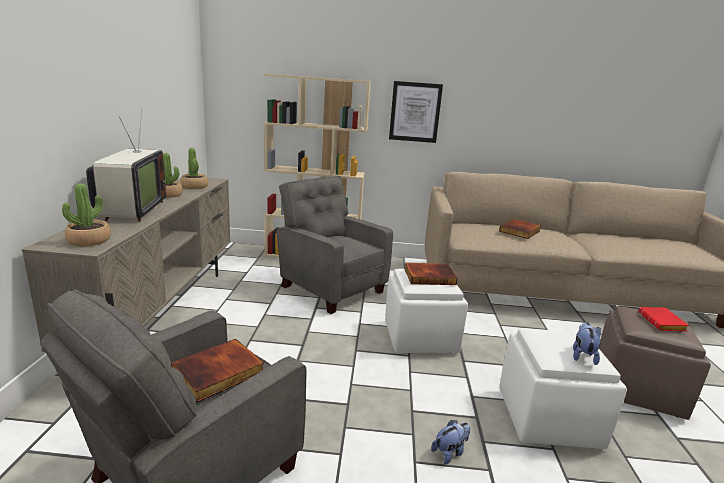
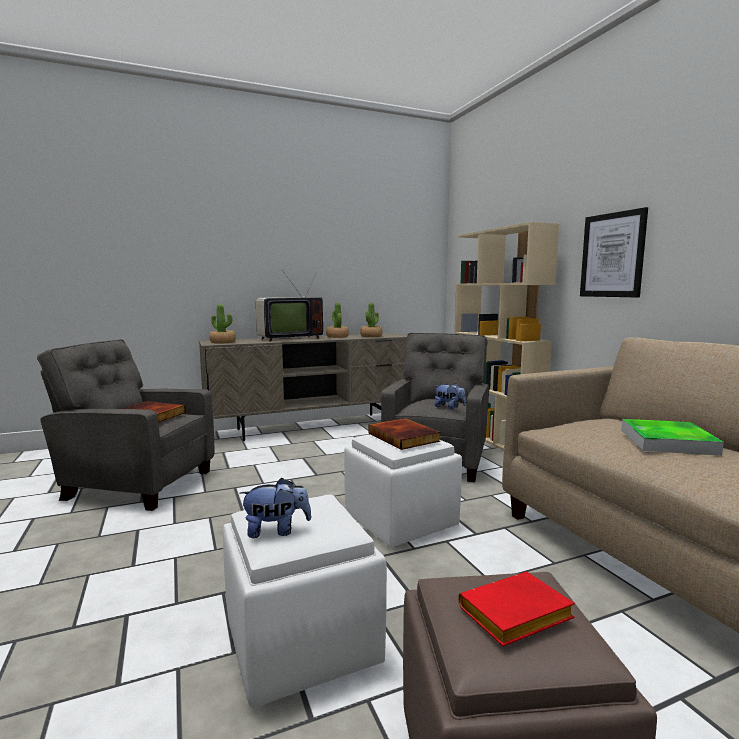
camera: 65 degrees right, 10 degrees down
plush toy [431,420,470,465] -> plush toy moved to [435,383,466,410]
book [499,219,541,239] -> tray [621,419,724,456]

